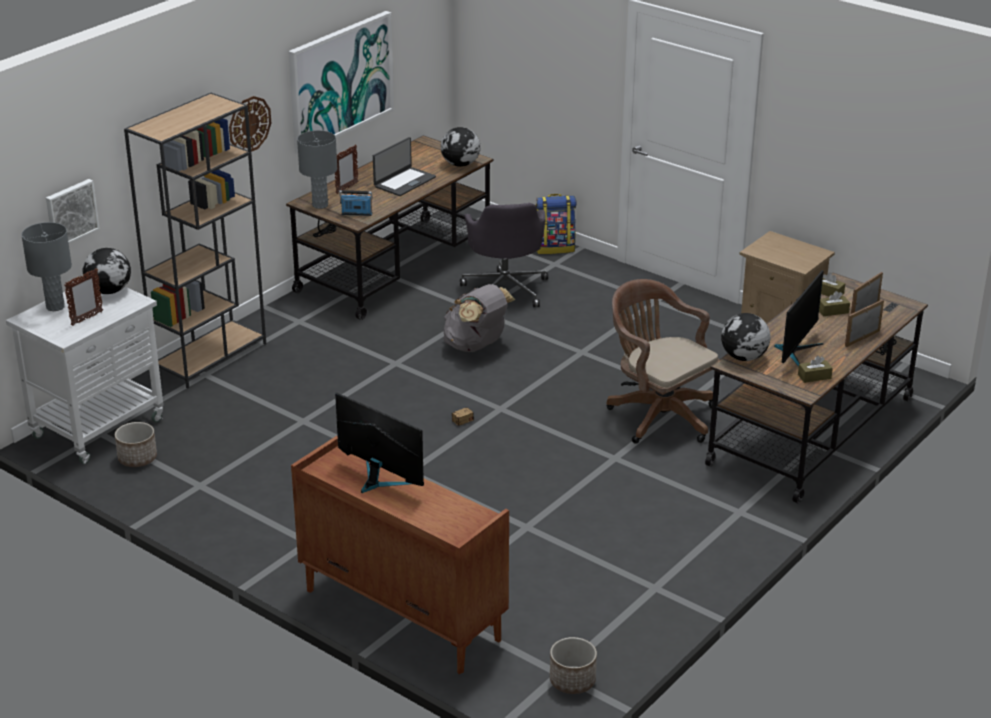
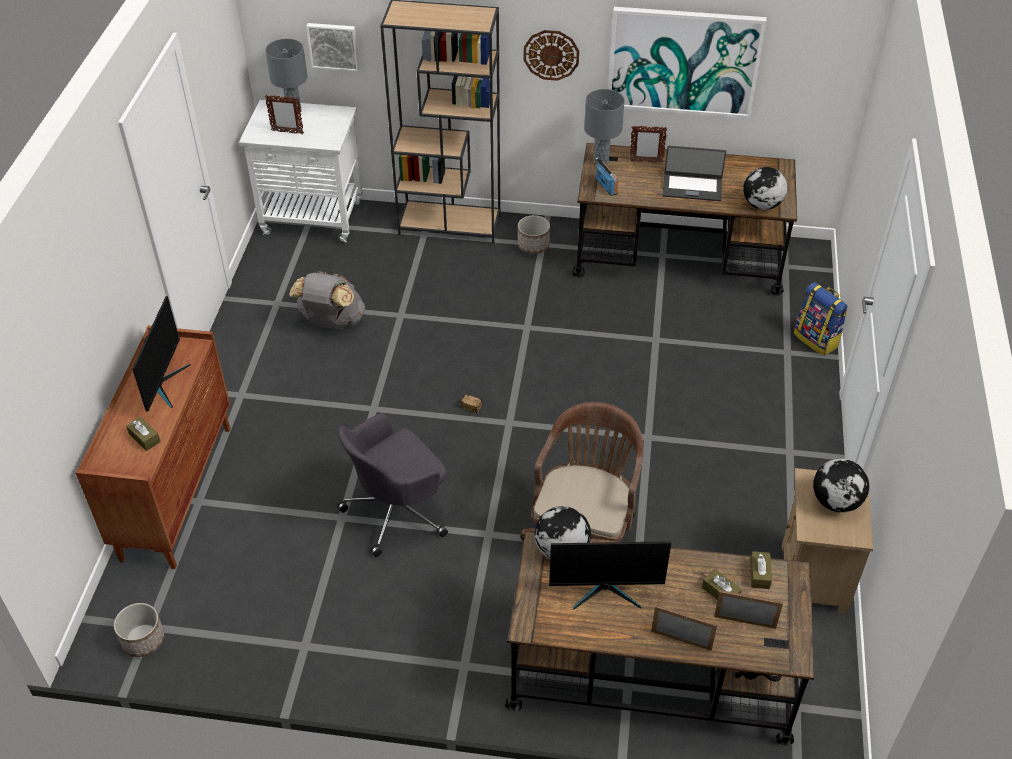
camera: 60 degrees right, 15 degrees up
globe [83,248,131,294] -> globe moved to [813,459,869,513]
planter [115,422,157,467] -> planter moved to [518,215,550,254]
grey backpack [443,284,515,352] -> grey backpack moved to [289,271,365,329]
grey office chair [460,203,548,307] -> grey office chair moved to [337,413,448,557]
brown tissue box [798,356,833,383] -> brown tissue box moved to [126,417,161,451]

